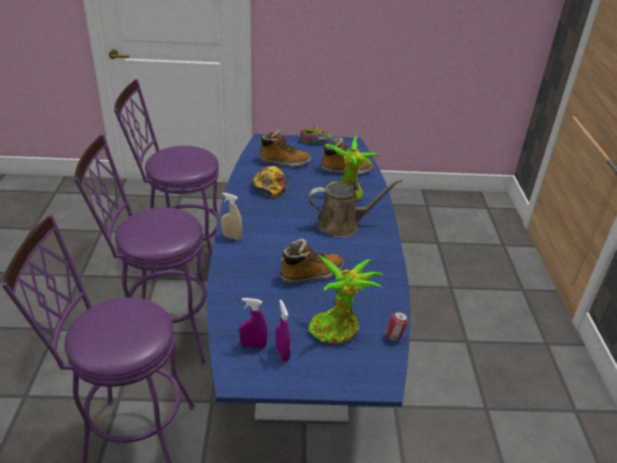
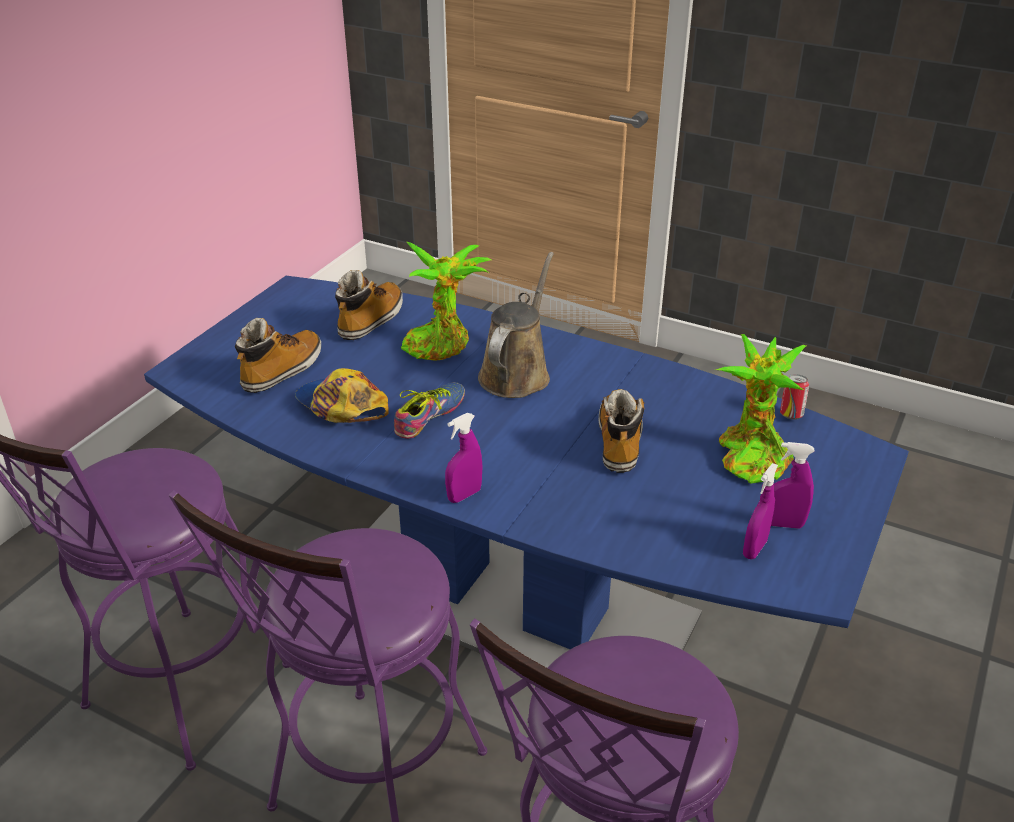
camera: 60 degrees left, 0 degrees up
beige spray bottle [221,193,242,240] -> purple spray bottle [445,413,483,503]
shoe [300,125,340,145] -> shoe moved to [394,382,465,439]

